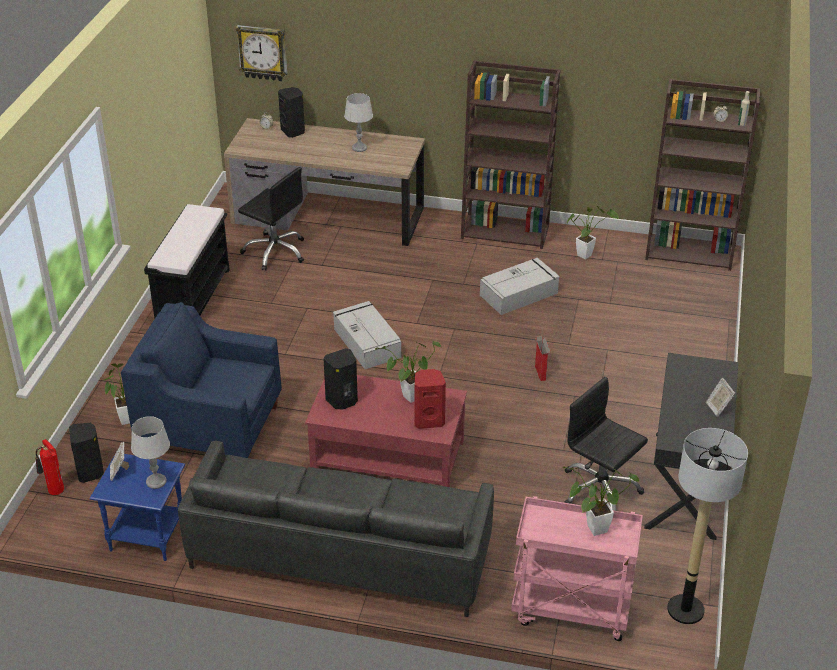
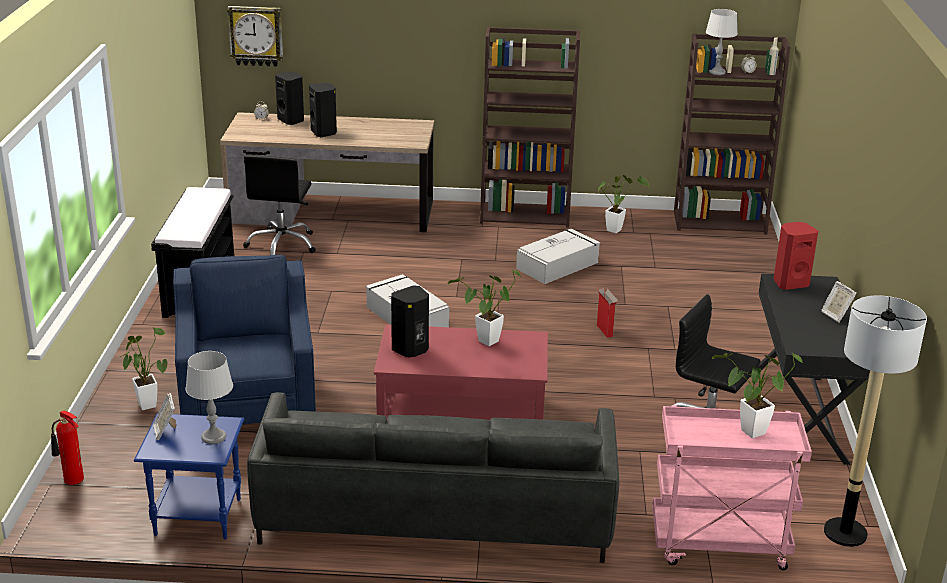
camera: 10 degrees left, 10 degrees down
black speaker [69,423,104,483] -> black speaker moved to [309,83,337,137]
blue armchair [121,302,282,458] -> blue armchair turned 75 degrees clockwise [173,255,316,424]
black office chair [238,167,304,271] -> black office chair turned 75 degrees clockwise [243,155,316,255]
grey table lamp [344,93,373,152] -> grey table lamp moved to [706,9,738,75]
red speaker [415,369,446,429] -> red speaker moved to [774,222,818,290]

